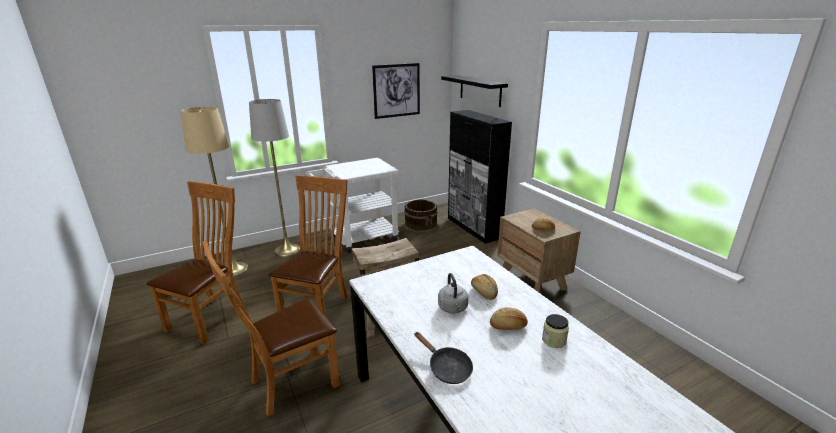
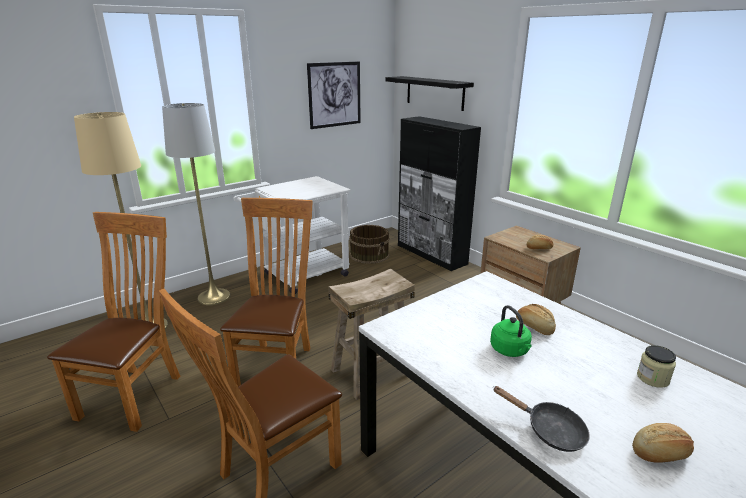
camera: 10 degrees left, 0 degrees up
grey kettle [438,273,469,314] -> green kettle [490,305,532,357]
bread [490,307,528,330] -> bread moved to [632,423,694,463]

